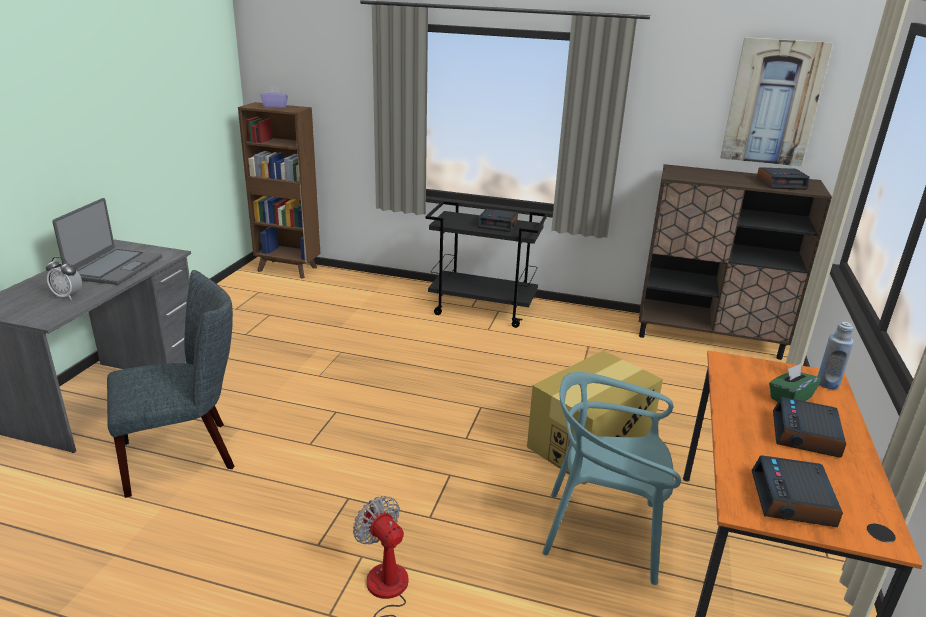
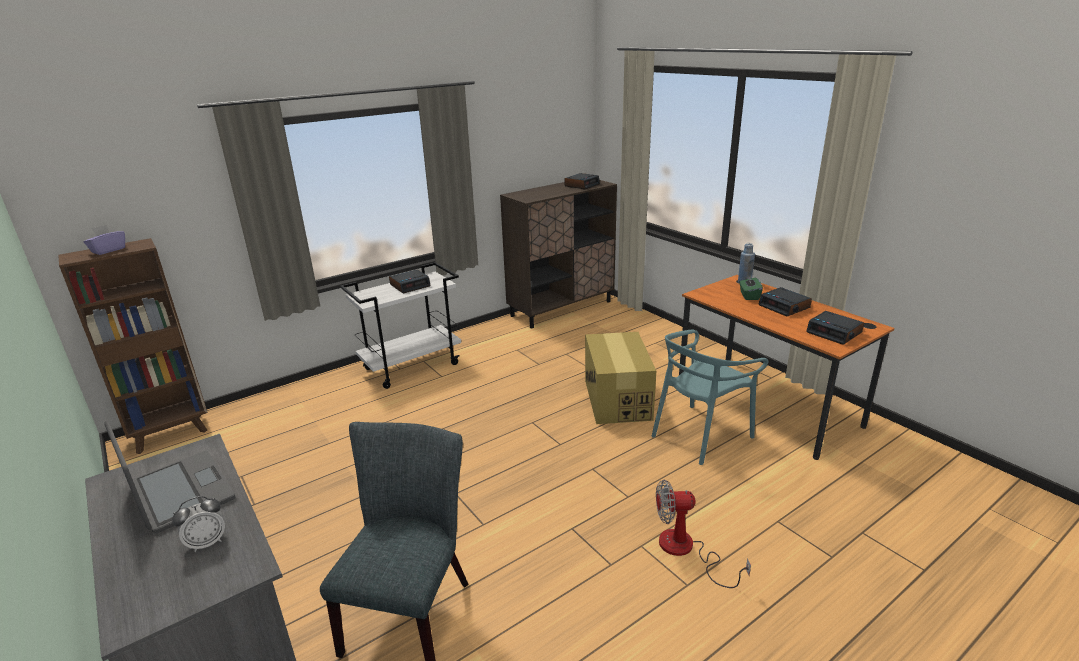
camera: 50 degrees left, 0 degrees up
black cart [425,201,548,328] -> white cart [340,262,461,389]
picture [720,37,833,166] -> none

